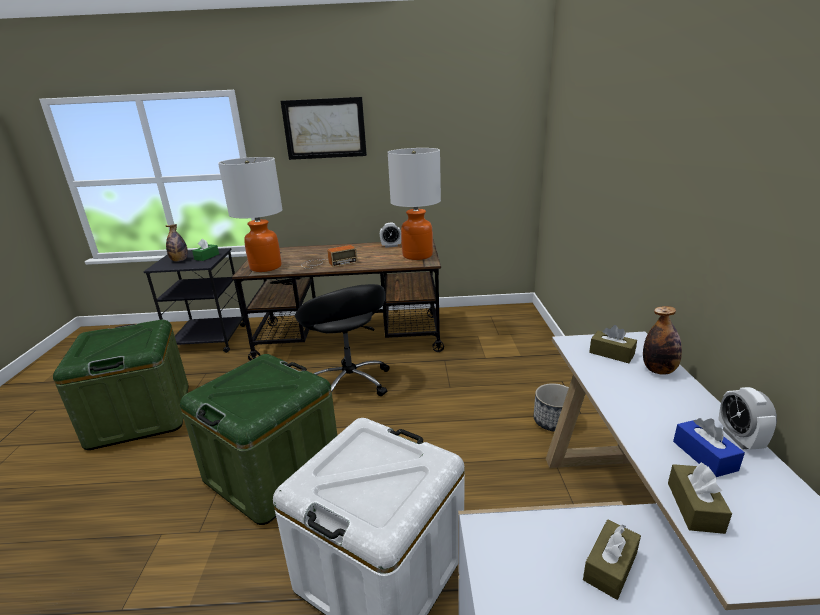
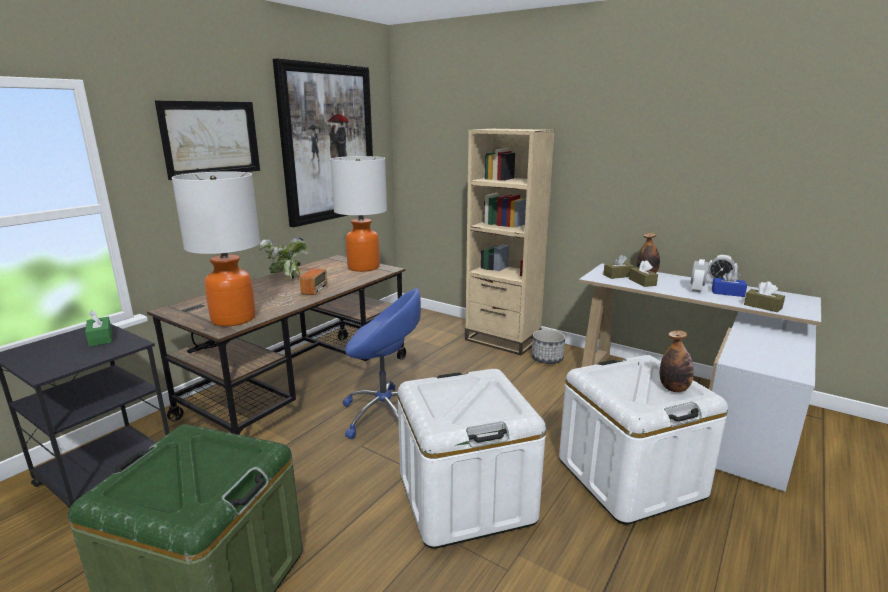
camera: 55 degrees left, 5 degrees down
bottle [166,224,188,262] -> bottle moved to [660,330,693,392]
green storage box [180,354,337,525] -> white storage box [397,369,546,549]
black office chair [295,284,390,396] -> blue office chair [343,288,421,439]
alarm clock [380,223,401,248] -> alarm clock moved to [691,259,709,292]
brown tissue box [583,519,641,600] -> brown tissue box moved to [629,260,658,287]
none -> potted plant [259,238,309,279]
none -> picture [273,58,373,227]
none -> beige bookcase [465,129,555,355]

